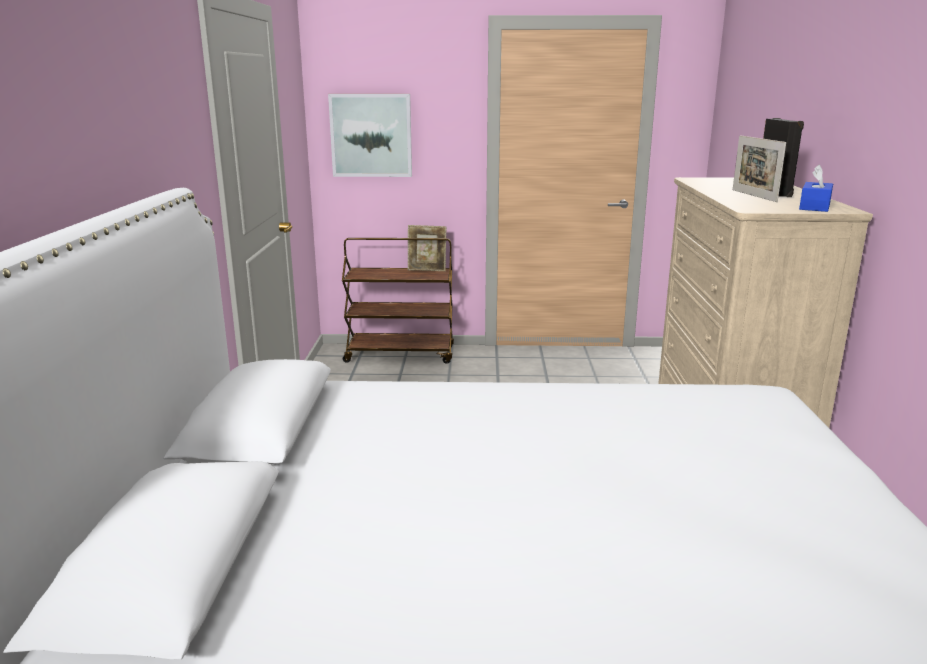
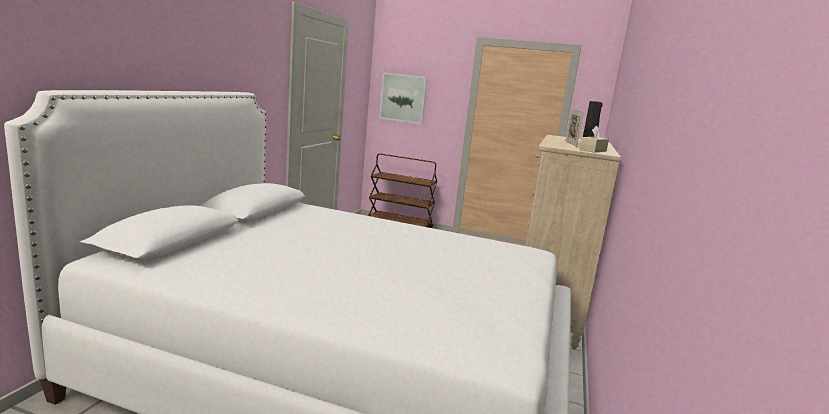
camera: 15 degrees right, 5 degrees down
picture frame [408,225,446,271] -> none
blue tissue box [799,165,833,212] -> beige tissue box [580,126,609,153]

